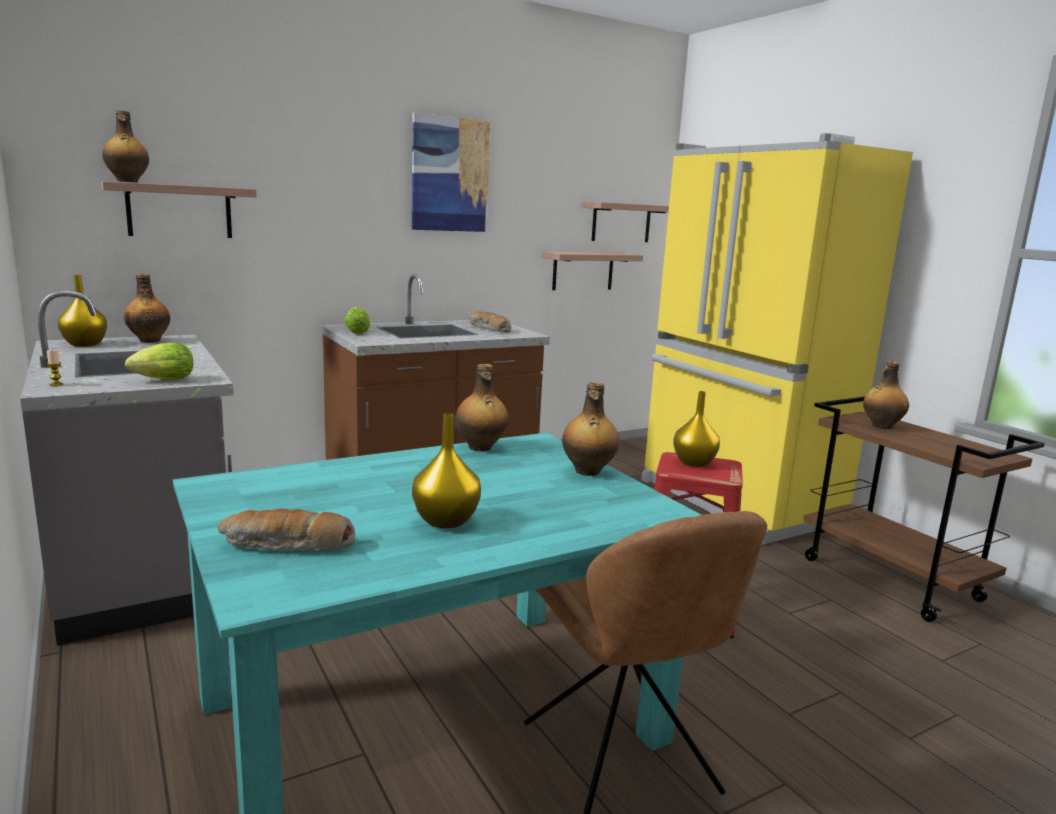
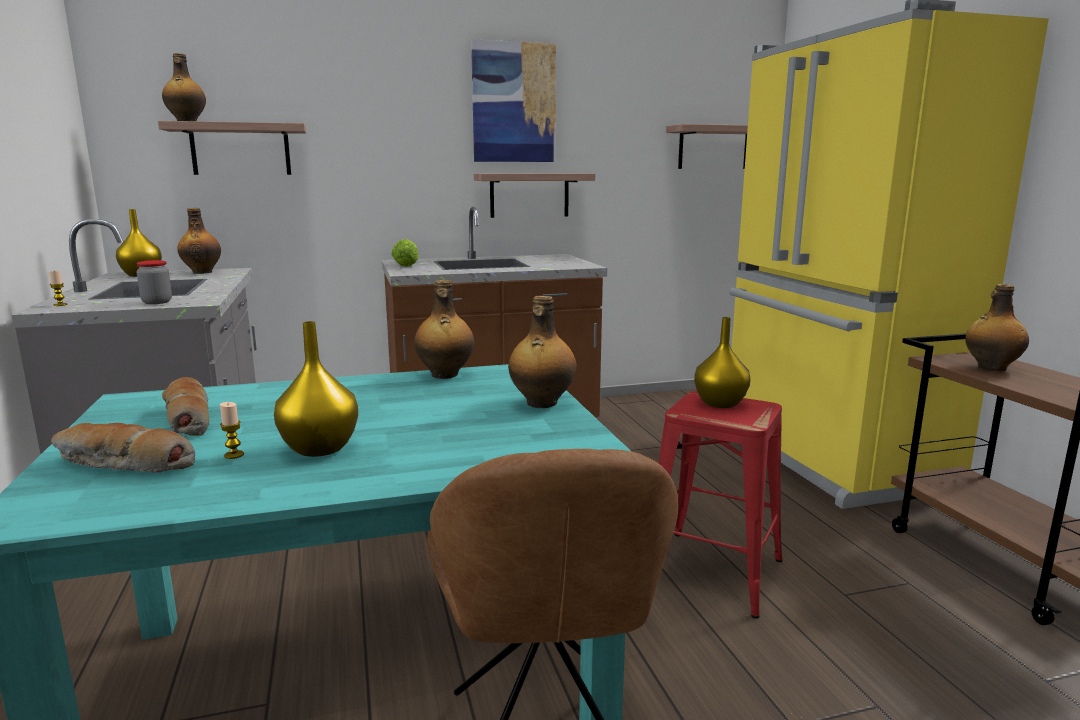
camera: 15 degrees right, 0 degrees up
lettuce [125,343,193,380] -> jar [136,260,172,304]
bread [468,311,511,333] -> bread moved to [162,377,209,436]
shelf [542,252,643,290] -> shelf moved to [474,174,595,218]
none -> candle [220,402,244,459]

